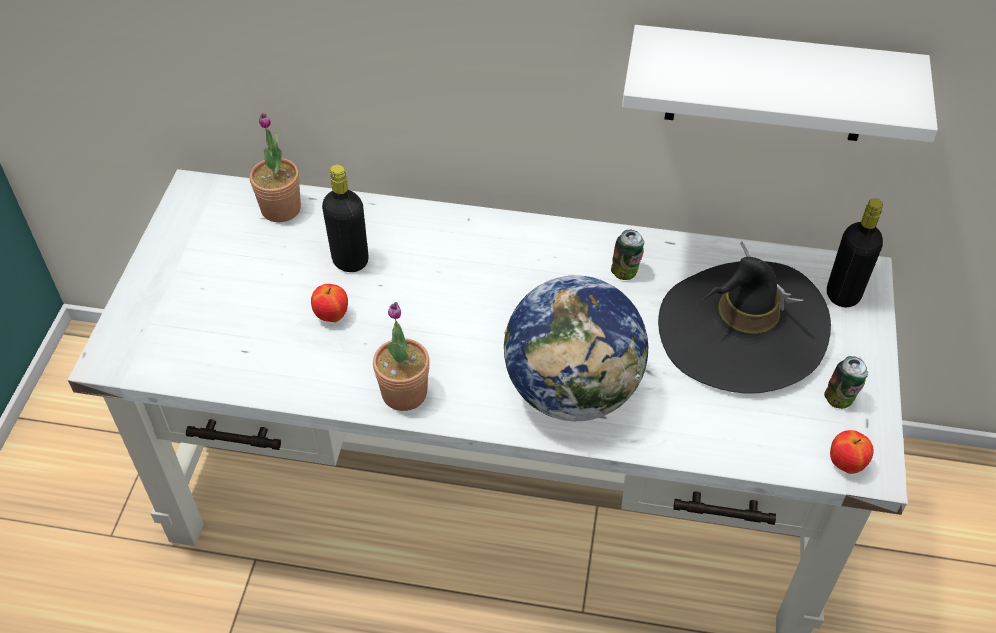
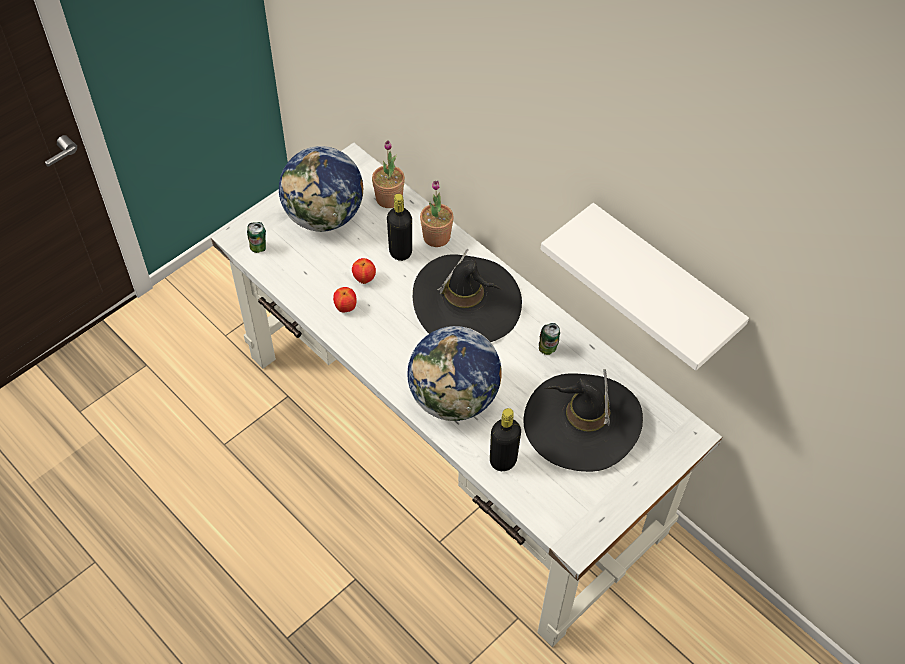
camera: 35 degrees right, 5 degrees up
potted plant [373,302,430,411] -> potted plant moved to [420,181,454,247]
can [824,356,868,409] -> can moved to [247,222,266,253]
black bottle [827,198,883,307] -> black bottle moved to [490,408,521,471]
apple [830,430,874,474] -> apple moved to [333,287,357,312]
none -> globe [279,146,363,232]
none -> black hat [413,249,522,342]

